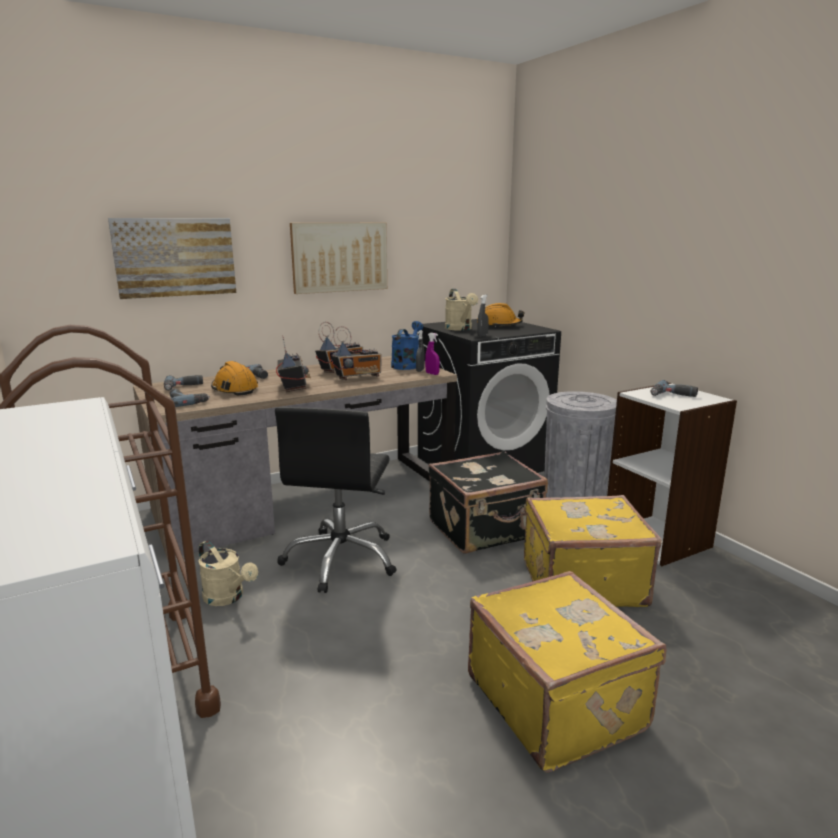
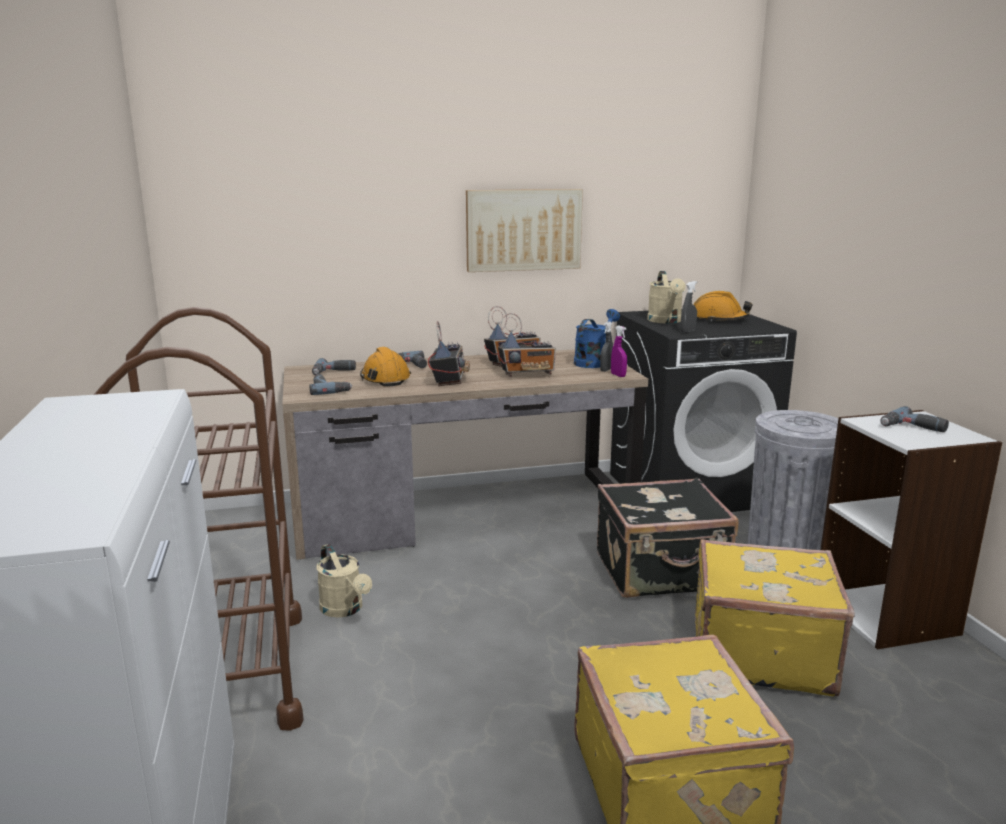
camera: 15 degrees right, 0 degrees up
picture [108,218,236,299] -> none
black office chair [275,407,397,593] -> none

